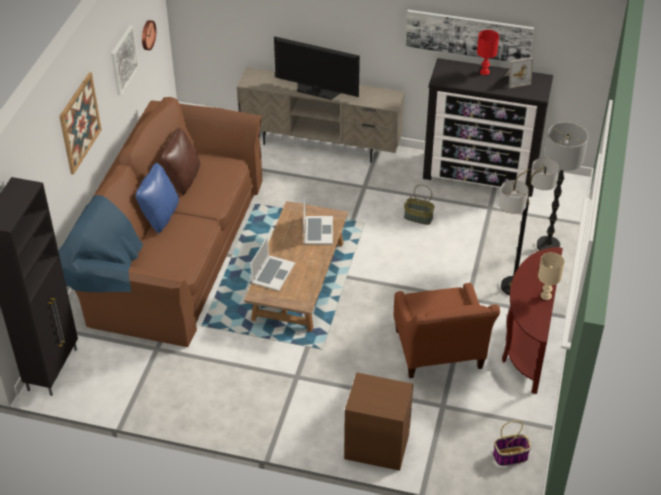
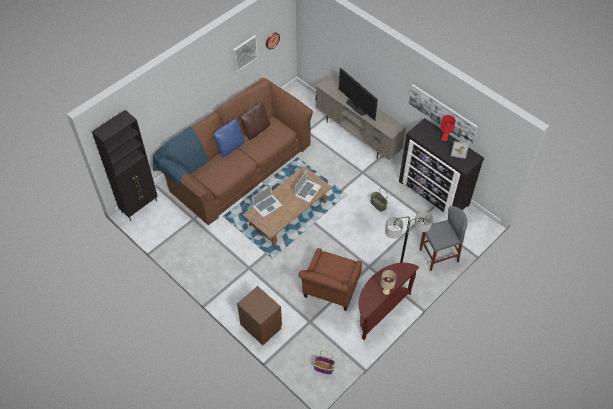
camera: 30 degrees right, 10 degrees up
picture [59,72,102,175] -> none
floor lamp [537,122,588,250] -> grey stool [419,206,468,271]

